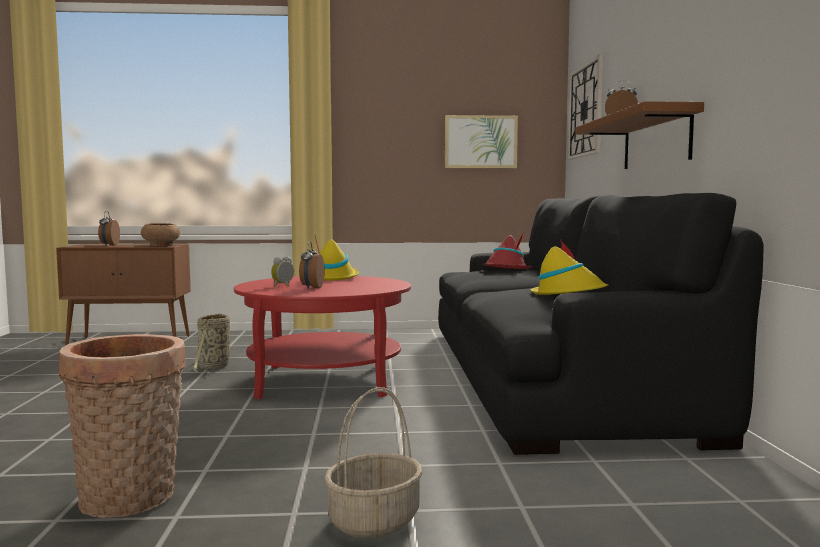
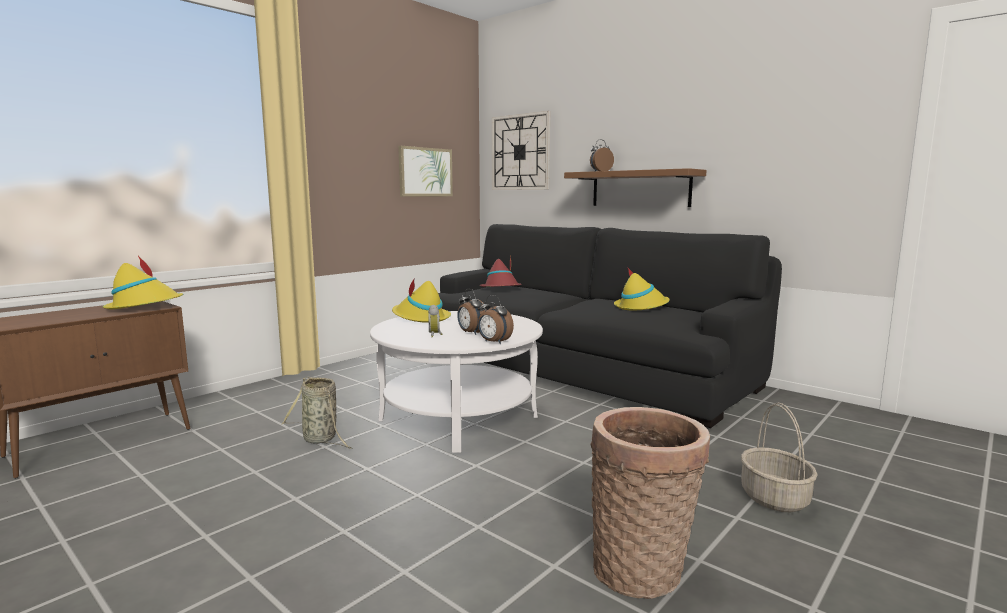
camera: 45 degrees left, 5 degrees up
alarm clock [98,211,120,246] -> alarm clock moved to [478,295,514,344]
brown bowl [141,223,180,246] -> yellow hat [103,256,183,310]
red coffee table [234,276,411,399] -> white coffee table [370,311,543,453]

